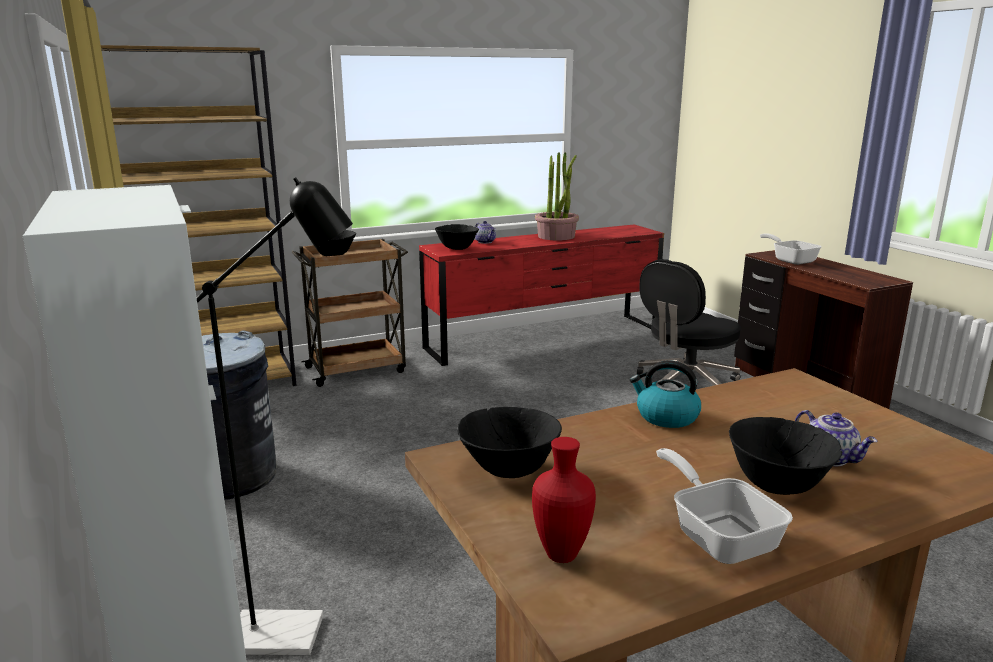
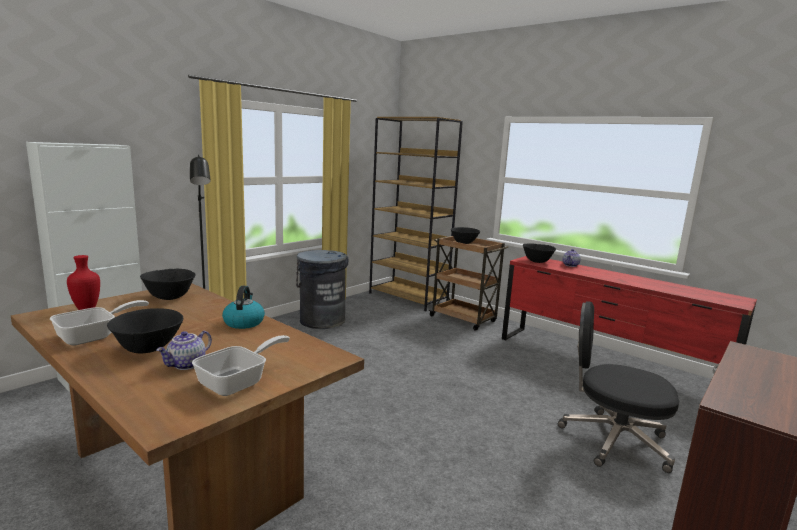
camera: 65 degrees right, 5 degrees down
potted plant [535,152,579,240] -> none
frying pan [760,233,822,265] -> frying pan moved to [192,335,290,396]

